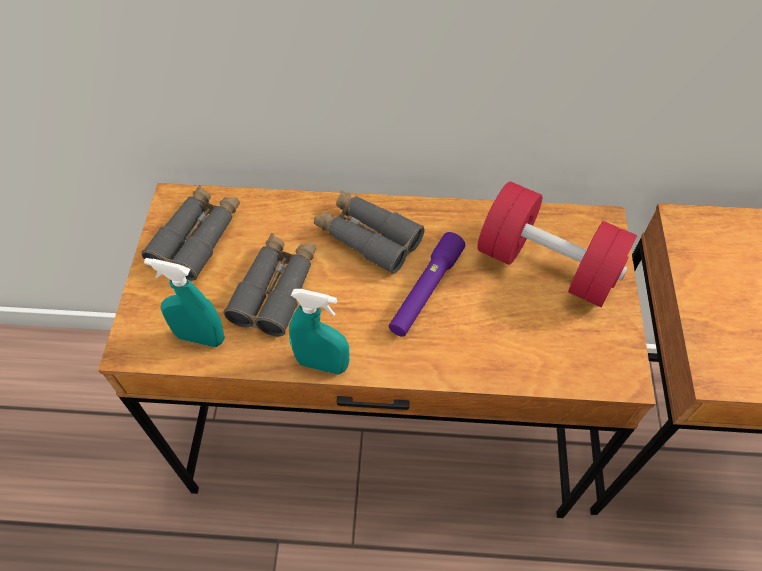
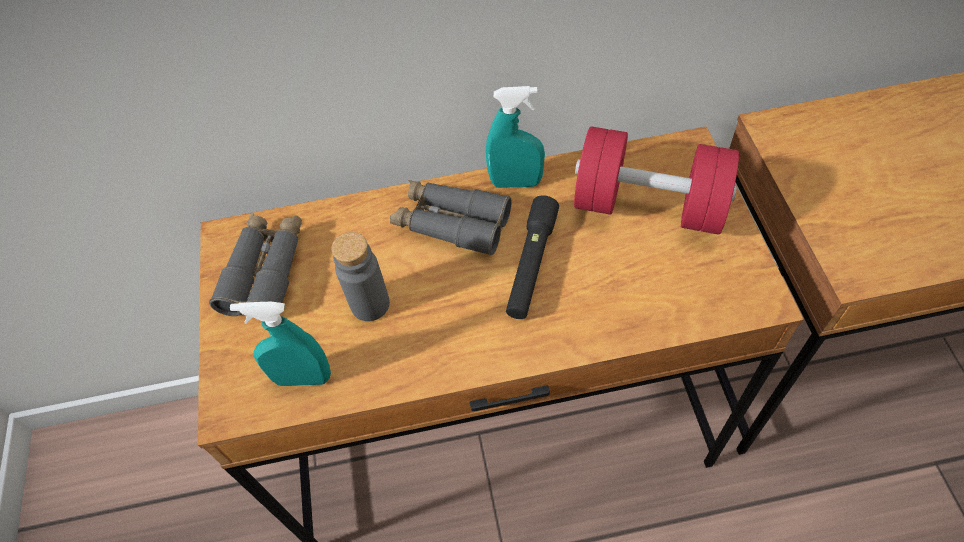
camera: 10 degrees left, 0 degrees up
grey binoculars [224,233,316,337] -> grey bottle [331,232,390,321]
turquoise spray bottle [289,289,349,374] -> turquoise spray bottle moved to [486,86,545,188]
purple flashlight [389,232,465,337] -> black flashlight [506,195,559,319]

